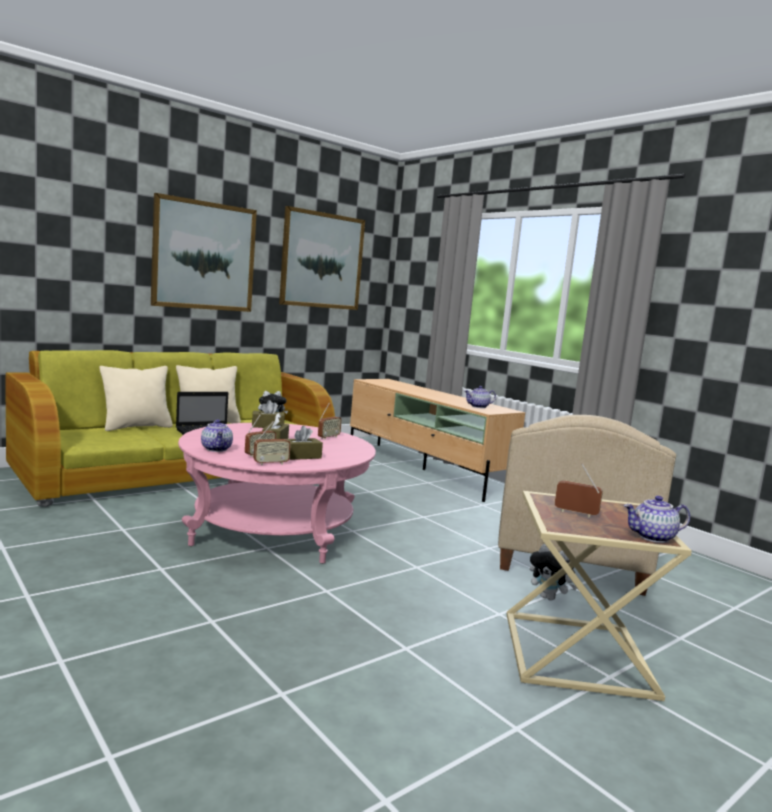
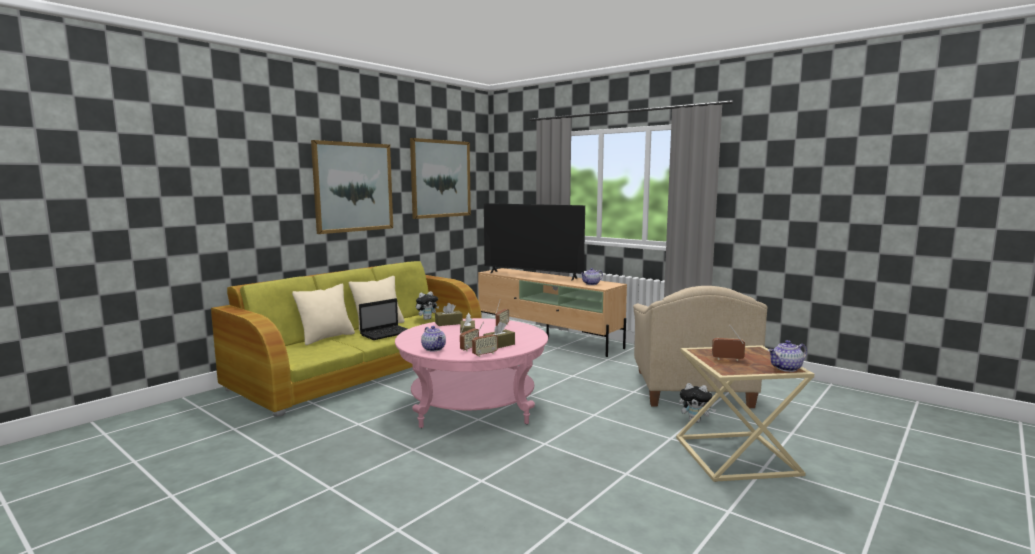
camera: 10 degrees left, 0 degrees up
none -> television [484,203,585,280]

